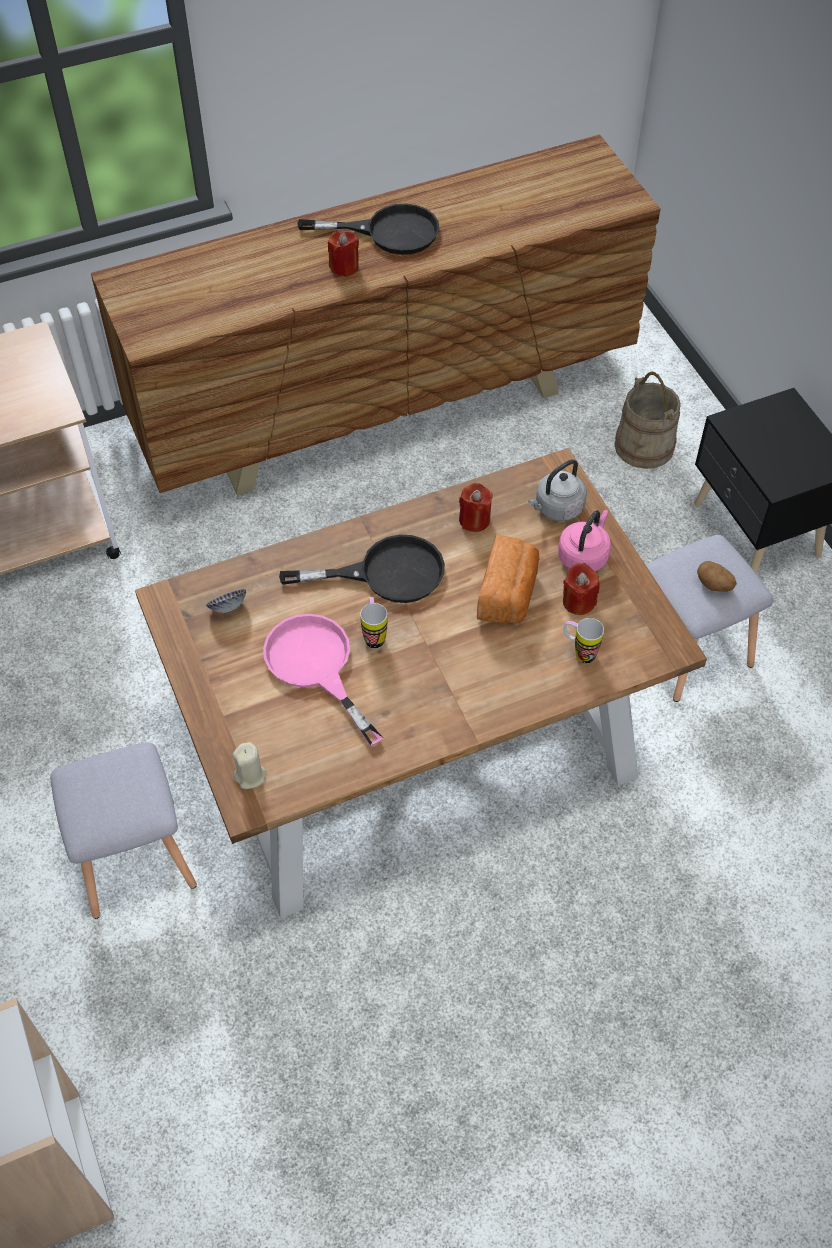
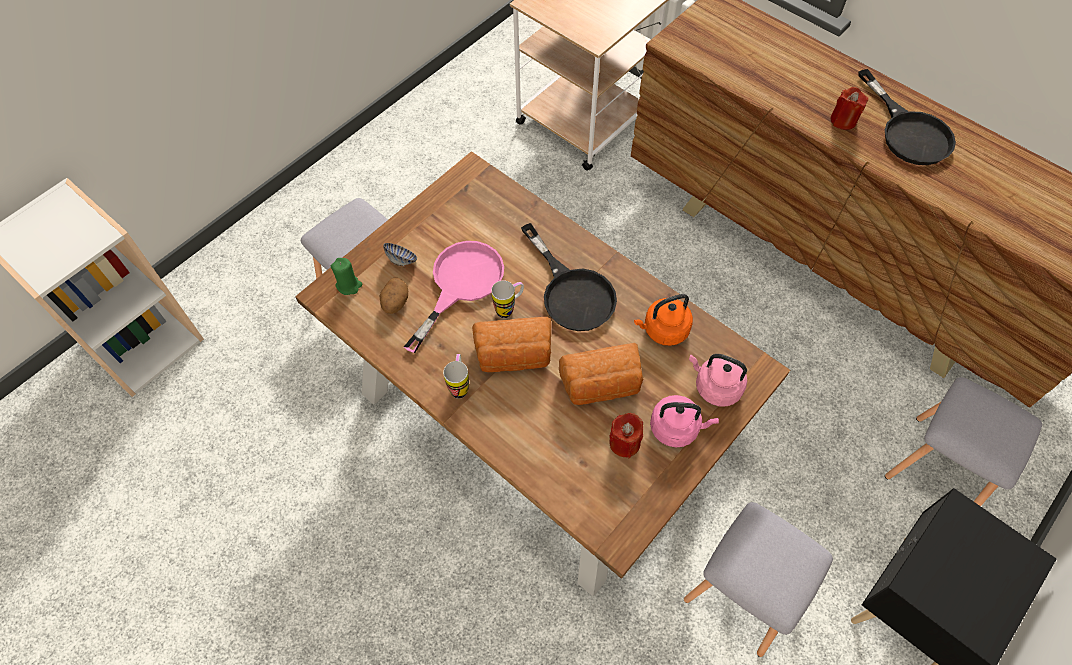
camera: 65 degrees right, 5 degrees up
bowl [206,589,246,614] -> bowl moved to [384,243,417,267]
beige candle [233,742,267,789] -> green candle [331,258,362,295]
red candle [459,483,493,532] -> orange kettle [634,294,693,346]
grey kettle [528,459,587,521] -> pink kettle [689,354,747,406]
mug [564,618,604,663] -> mug moved to [443,354,469,399]
beige bucket [614,371,681,469] -> grey stool [885,377,1042,506]
potato [697,561,737,592] -> potato moved to [380,278,408,314]
none -> bread [472,317,551,372]

